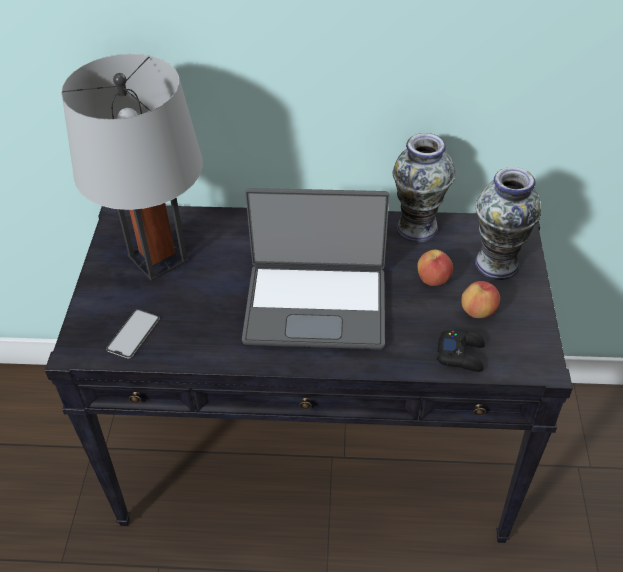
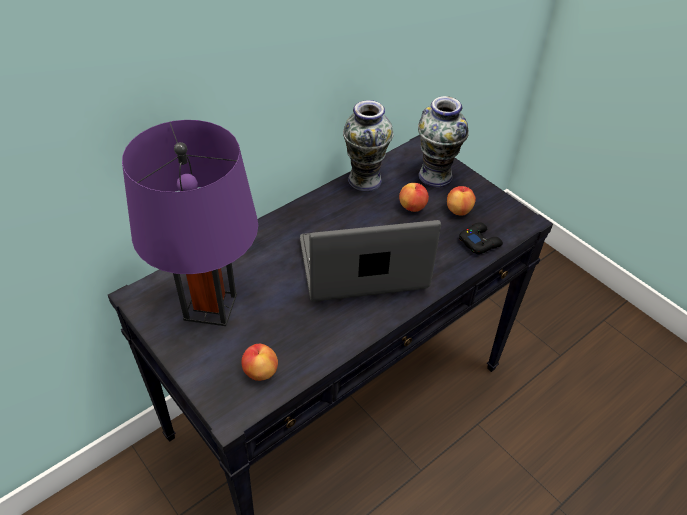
camera: 45 degrees left, 0 degrees up
grey table lamp [61,54,203,281] -> purple table lamp [122,120,258,326]
phone [106,309,160,359] -> apple [241,344,278,381]
laptop [242,188,389,349] -> laptop turned 150 degrees counterclockwise [300,220,441,302]

